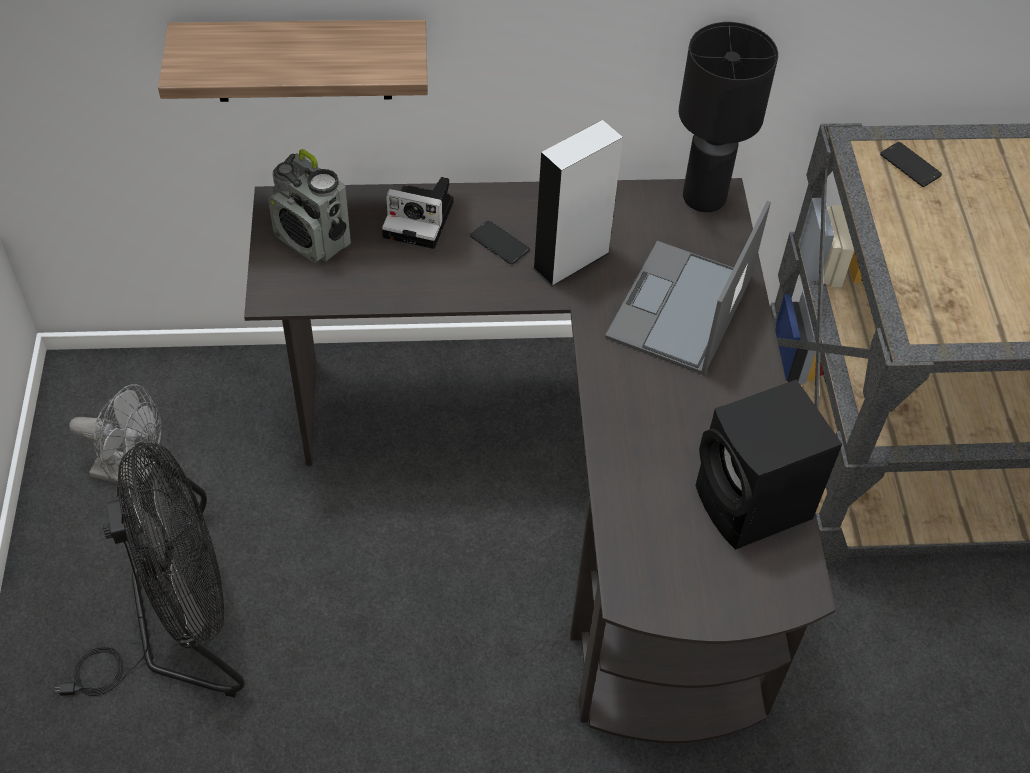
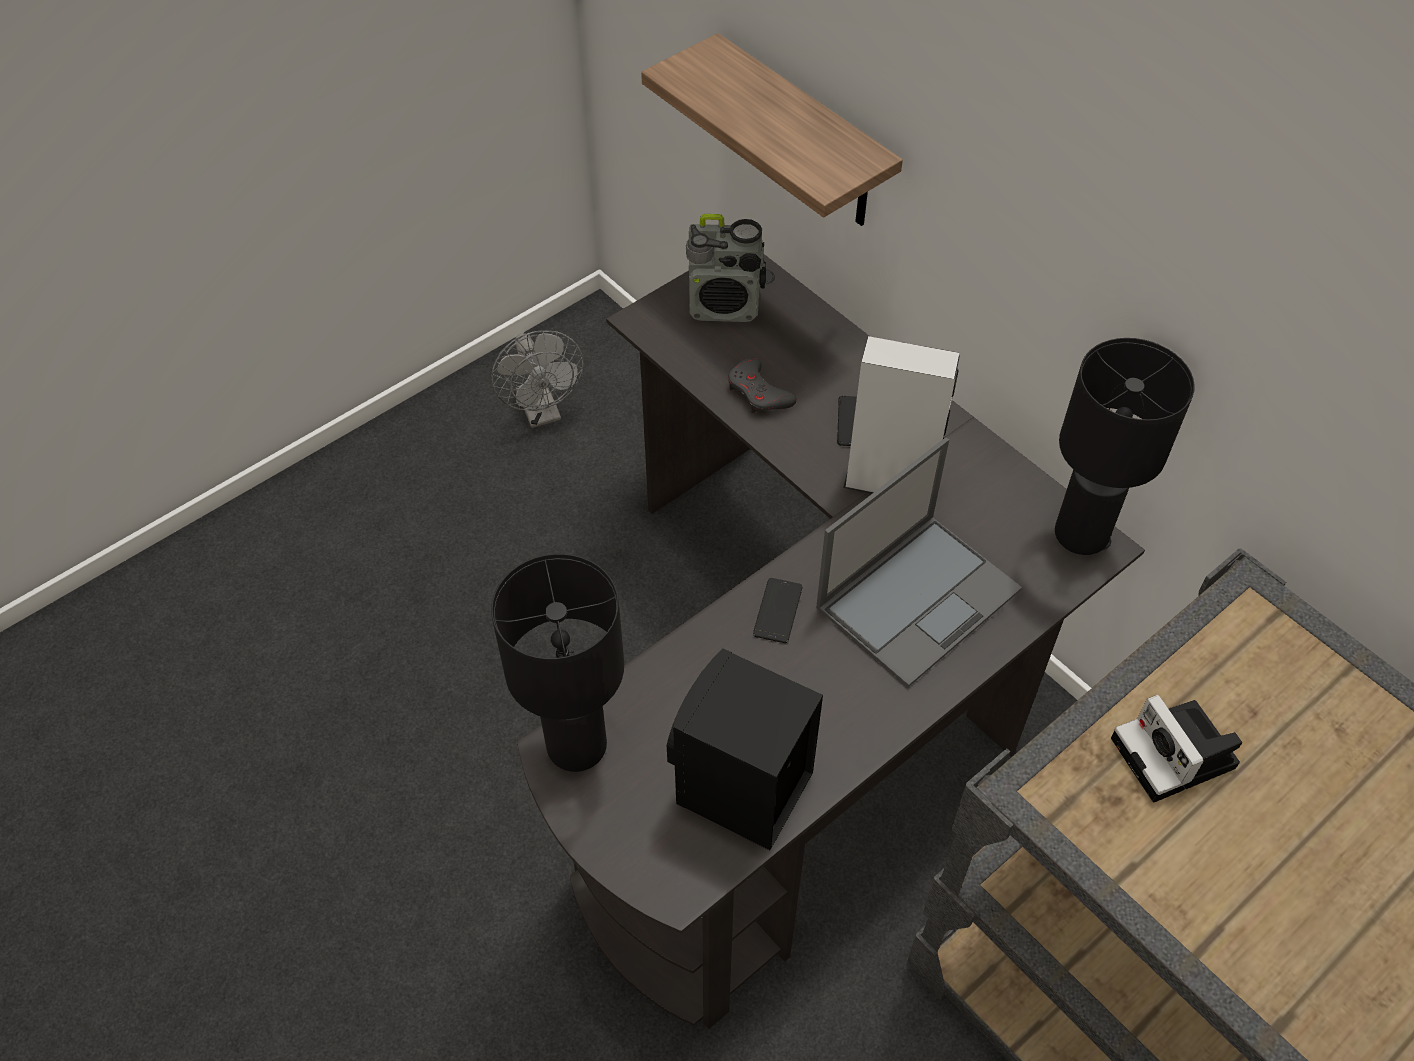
camera: 55 degrees right, 0 degrees up
black fan [55,442,245,698] -> none
radio [268,149,351,263] -> radio turned 90 degrees counterclockwise [686,214,766,322]
camera [382,177,453,249] -> camera moved to [1111,695,1242,802]
laptop [605,201,771,375] -> laptop turned 150 degrees clockwise [816,437,1022,687]
phone [880,142,942,187] -> phone moved to [753,578,803,643]
none -> black table lamp [491,554,624,772]
none -> grey game controller [728,357,797,413]

